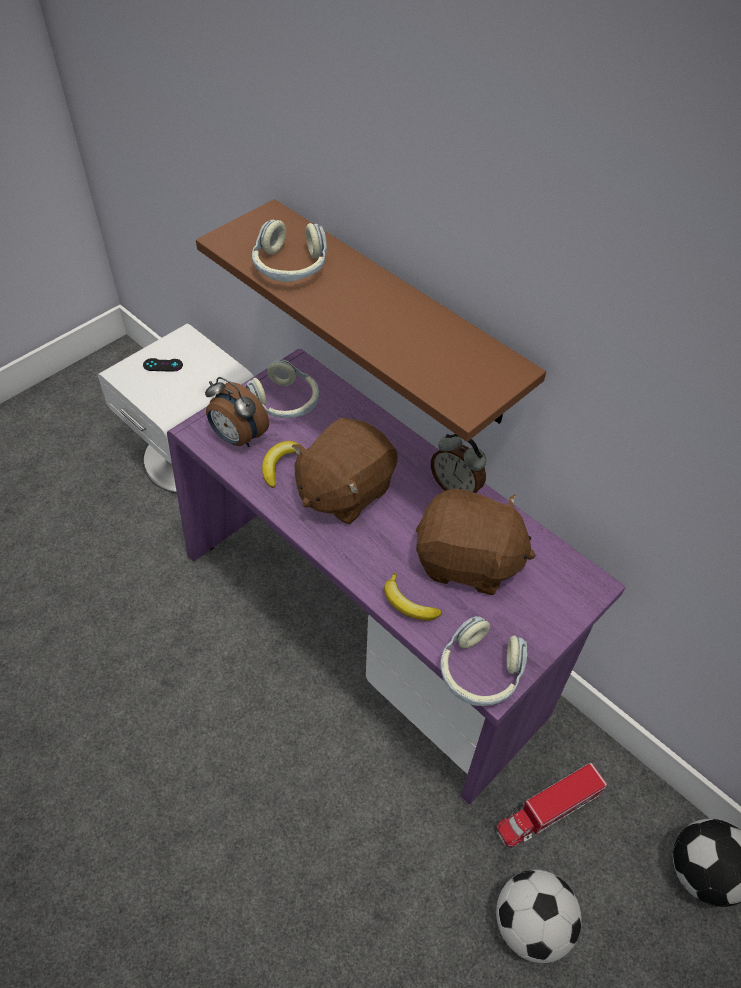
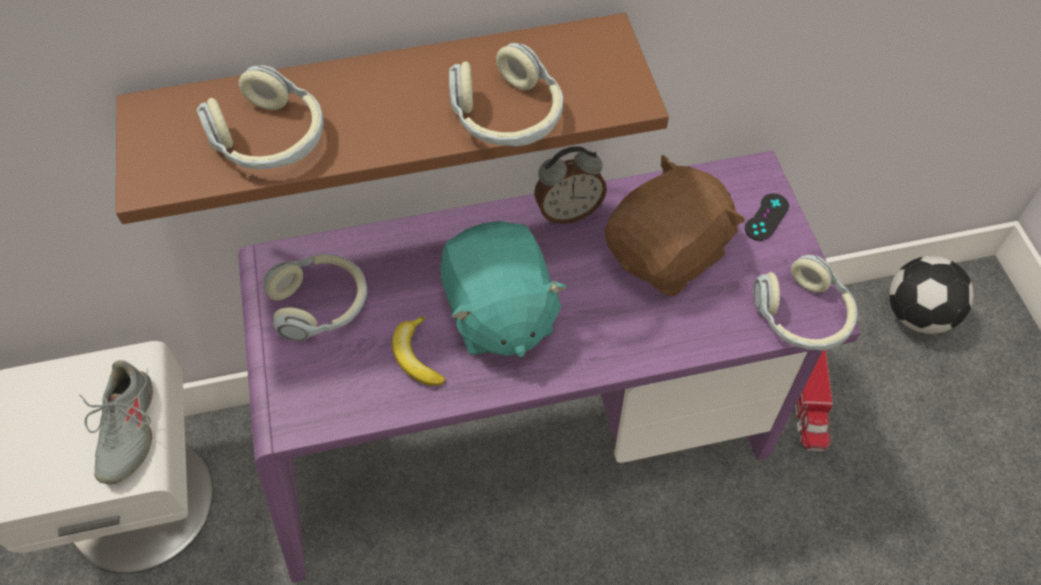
camera: 55 degrees left, 5 degrees up
black game controller [143,358,183,372] -> black game controller moved to [745,193,789,241]
alarm clock [205,377,269,447] -> none
brown plush toy [292,418,398,524] -> turquoise plush toy [440,221,567,357]
banana [384,572,442,621] -> none
football [496,870,582,963] -> none
none -> grey shoe [79,360,153,484]
none -> headphones [449,43,563,146]

